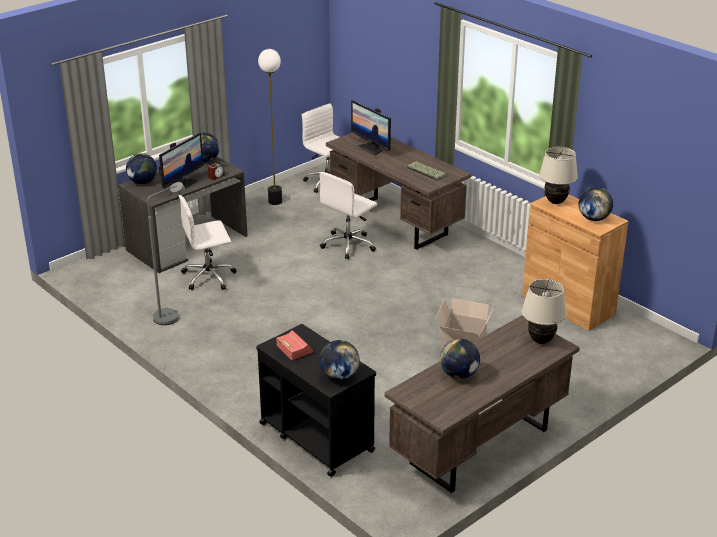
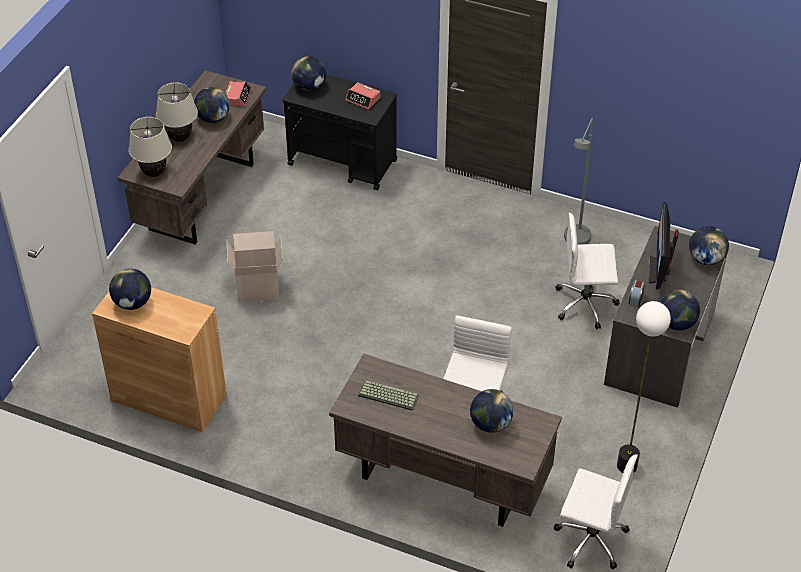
camera: 155 degrees right, 15 degrees up
white office chair [179,195,237,290] -> white office chair turned 135 degrees counterclockwise [555,213,619,329]
monitor [351,100,391,155] -> globe [470,389,513,433]
beige table lamp [539,147,578,204] -> beige table lamp moved to [156,82,198,142]
none -> alarm clock [225,81,252,107]

